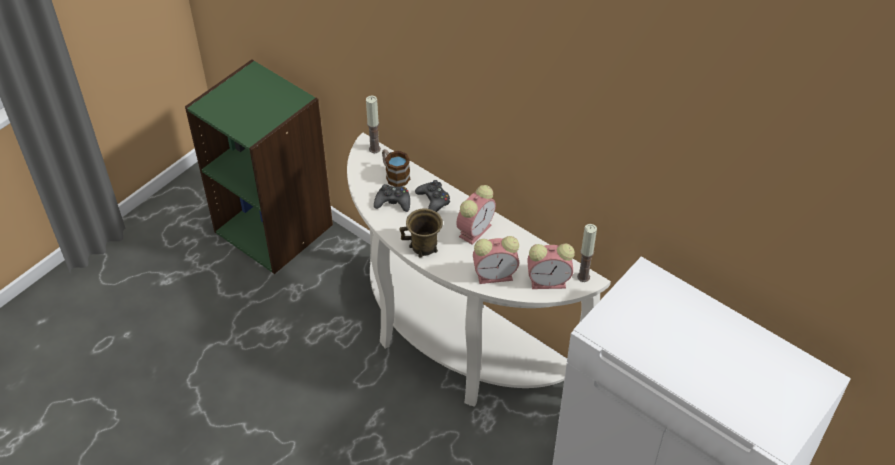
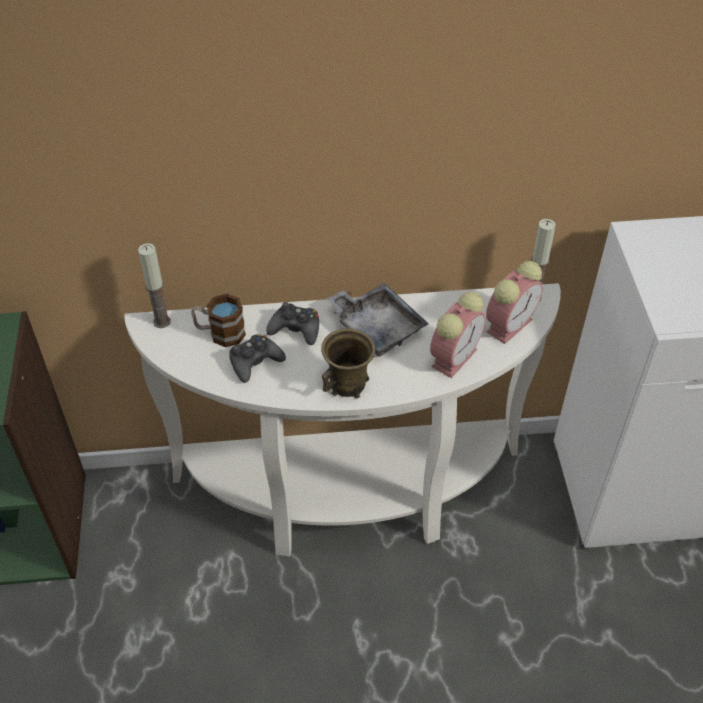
camera: 45 degrees left, 0 degrees up
alarm clock [456,185,496,245] -> grey tray [327,283,428,357]

